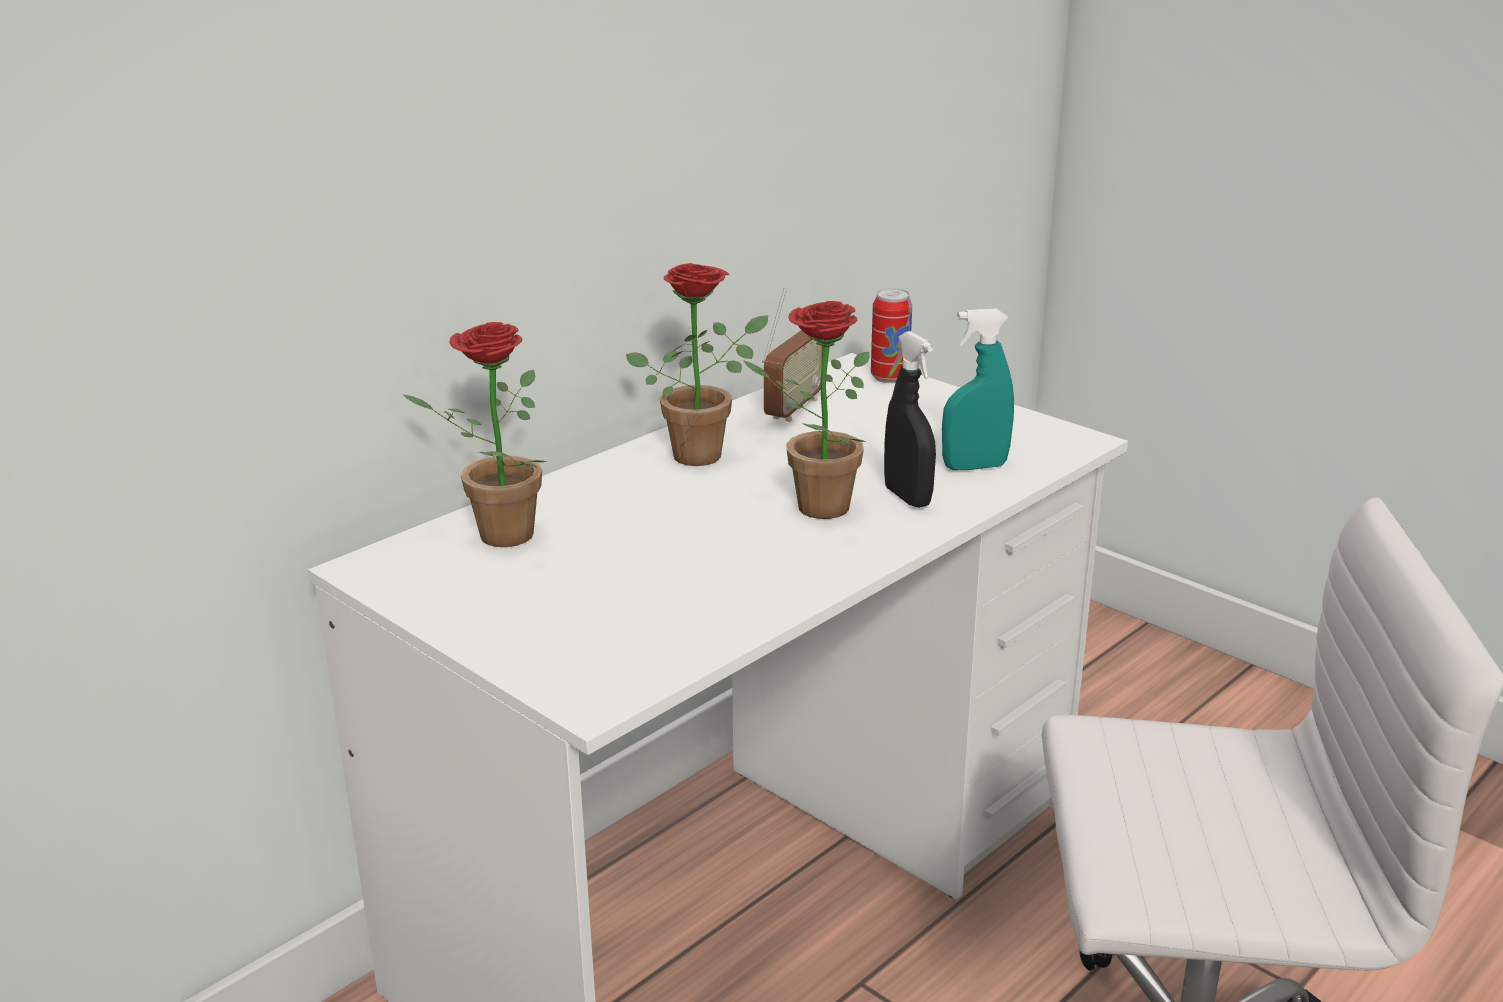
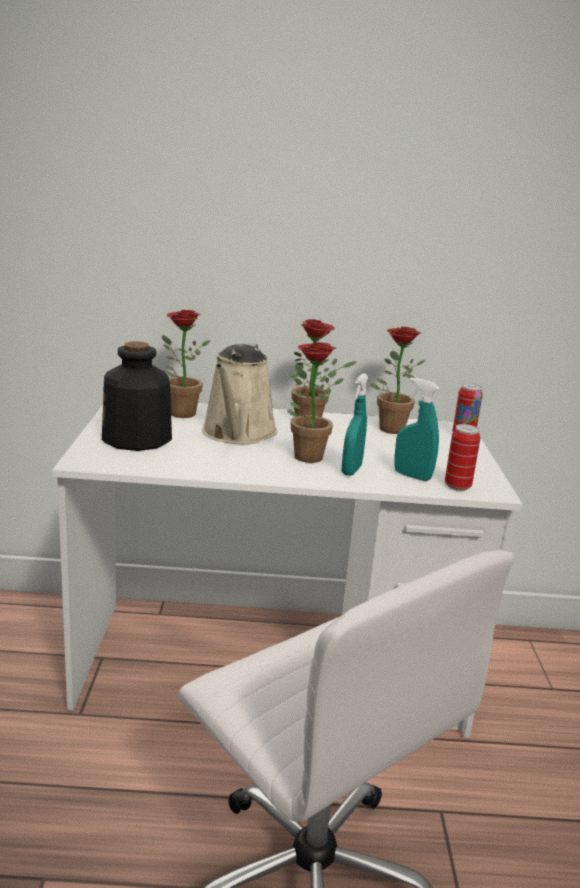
camera: 45 degrees right, 5 degrees down
radio [762,288,824,422] -> potted plant [370,327,426,434]
black spray bottle [884,331,936,508] -> turquoise spray bottle [342,373,368,476]
none -> bottle [102,341,172,451]
none -> beige watering can [202,343,277,444]
none -> can [445,424,480,491]

